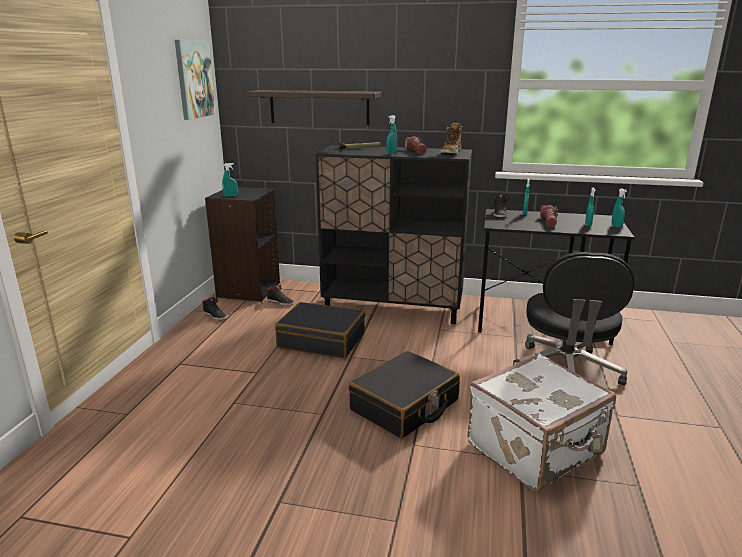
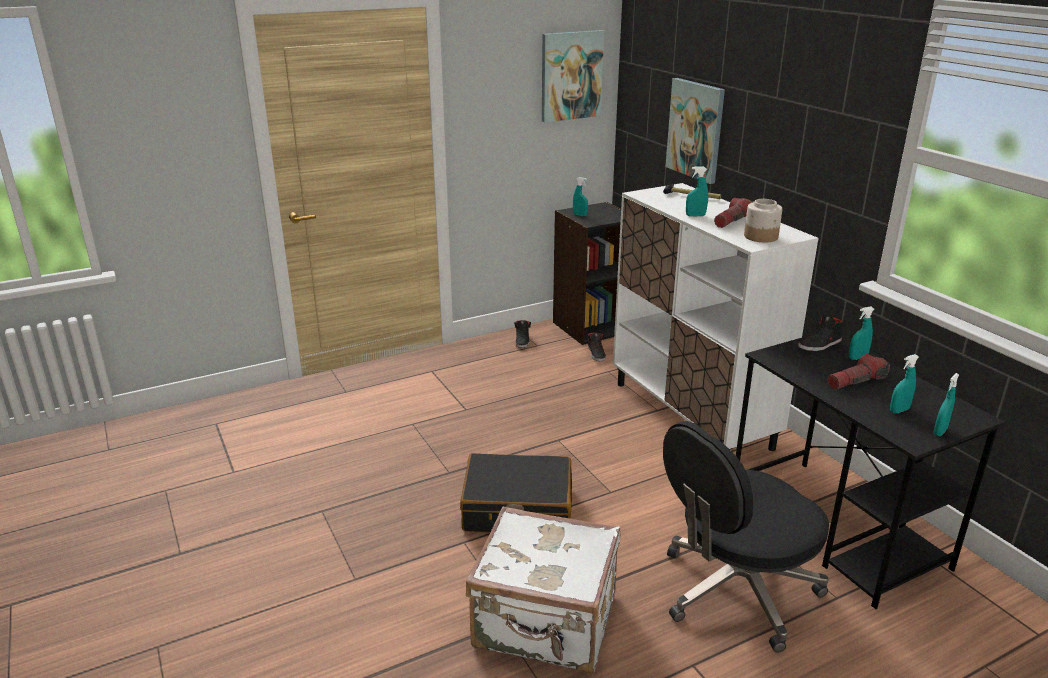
camera: 50 degrees right, 5 degrees up
shelf [246,90,382,126] -> picture [666,78,725,184]
black suitcase [275,302,365,358] -> none
black cabinet [315,145,472,324] -> white cabinet [613,183,819,451]
boot [440,123,462,155] -> jar [744,199,782,242]

